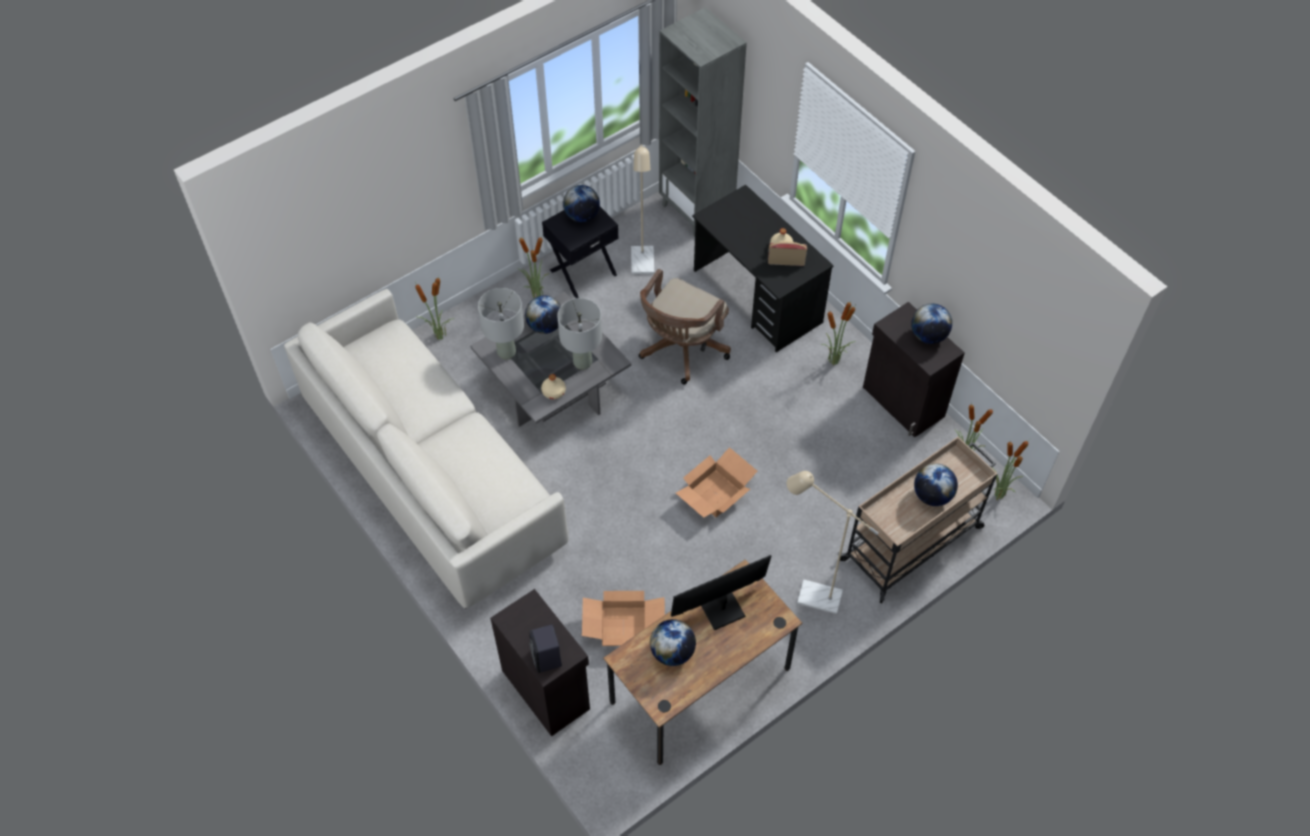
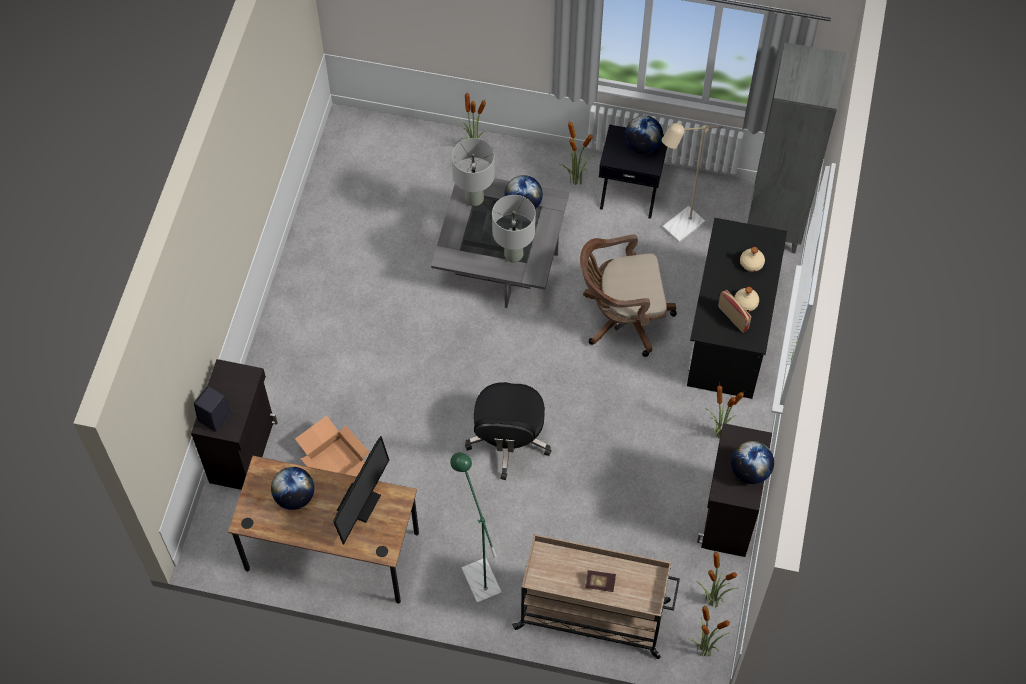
camera: 50 degrees right, 5 degrees up
white sofa [284,289,569,609] -> none
beige bottle [541,374,566,399] -> beige bottle moved to [740,247,765,272]
monitor [671,555,771,630] -> monitor turned 90 degrees clockwise [333,436,389,544]
cardboard box [676,447,757,518] -> black office chair [465,382,552,480]
beige floor lamp [787,471,879,614] -> green floor lamp [450,452,502,604]
globe [914,464,958,506] -> book [585,570,616,592]

